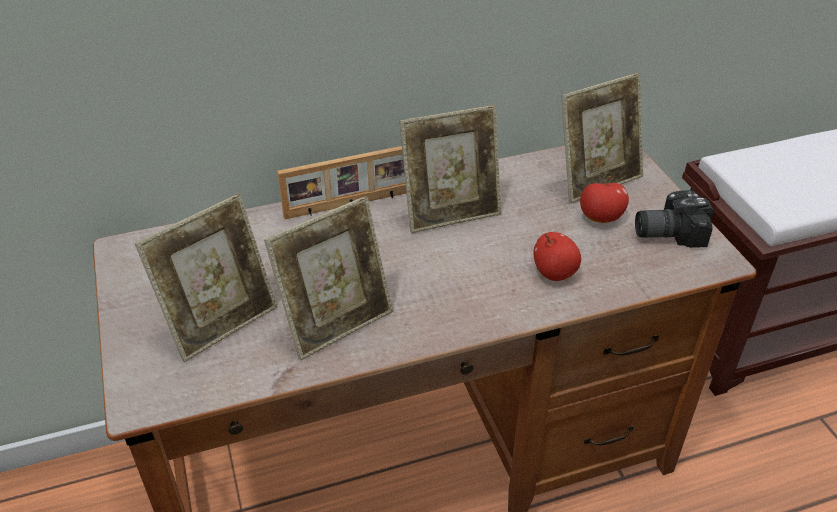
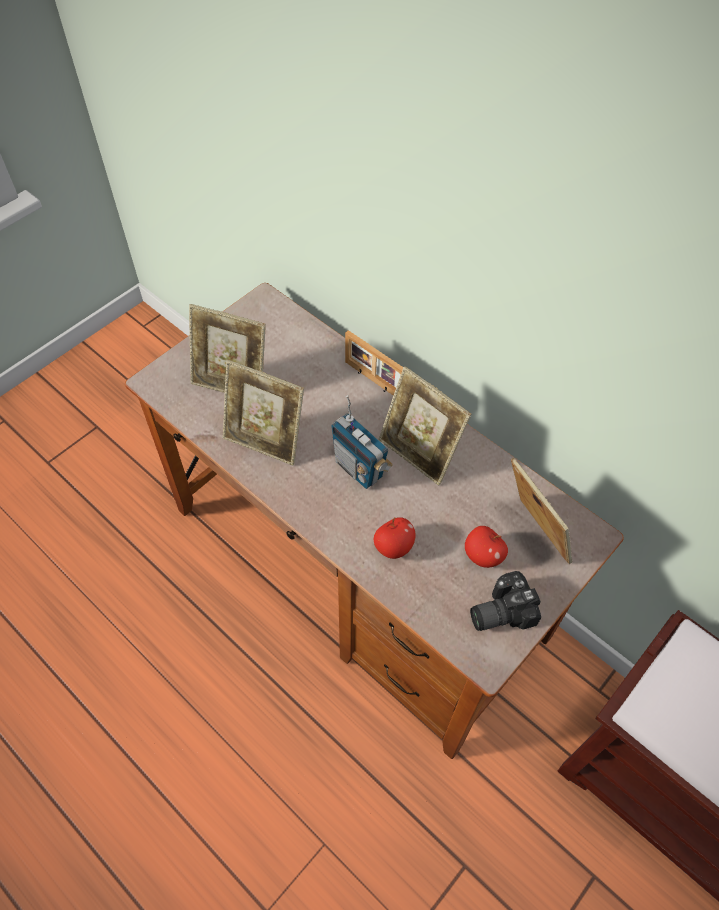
camera: 60 degrees right, 15 degrees up
picture frame [561,73,643,203] -> picture frame turned 150 degrees counterclockwise [511,457,572,564]
camera [635,190,714,248] -> camera turned 75 degrees counterclockwise [470,571,541,631]
none -> radio [331,395,393,489]

